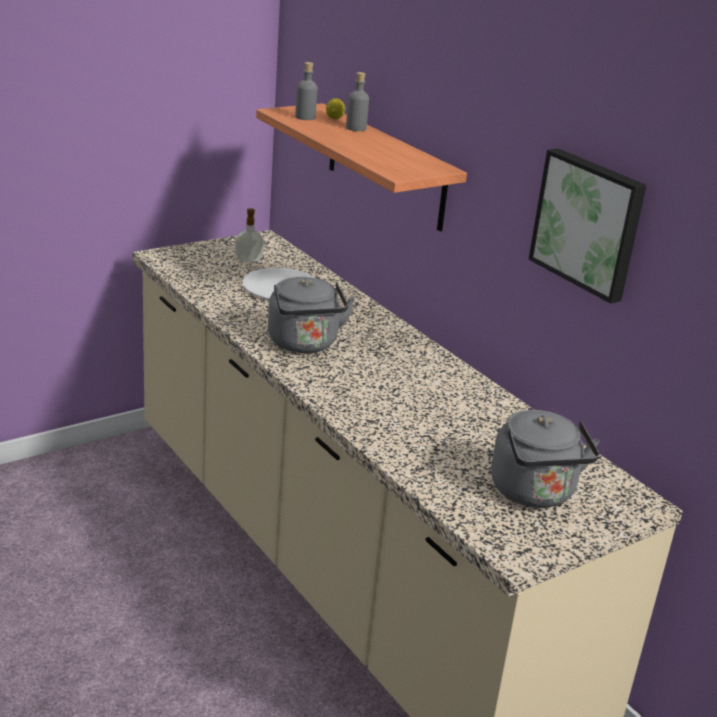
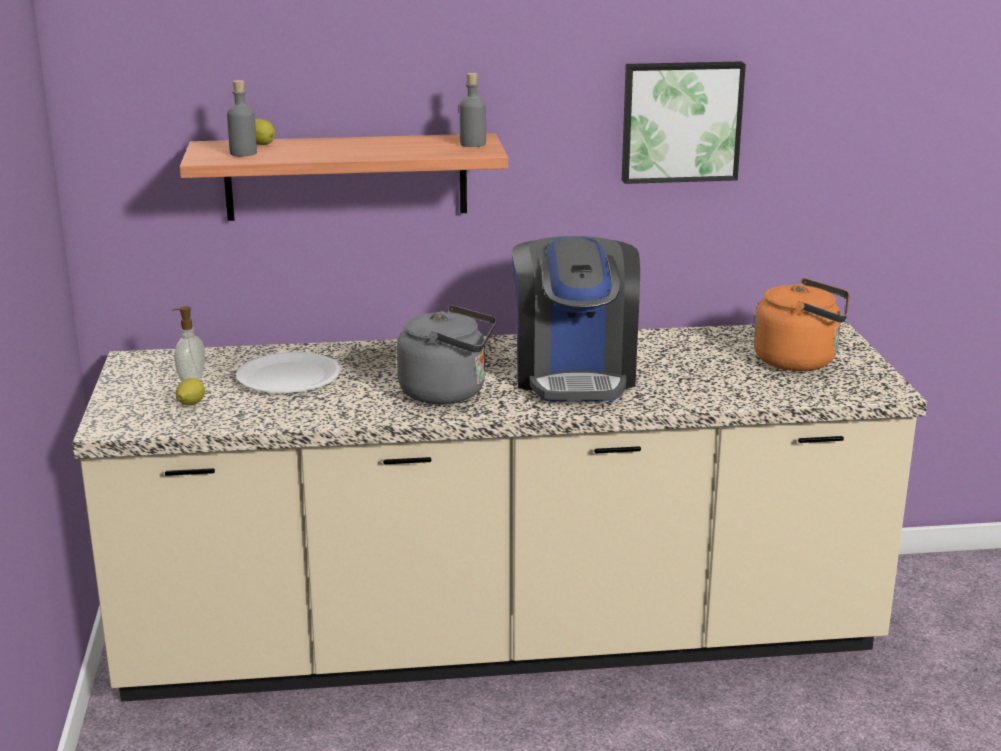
camera: 60 degrees left, 5 degrees down
grey bottle [346,72,369,131] -> grey bottle moved to [459,73,486,147]
grey kettle [491,410,600,508] -> orange kettle [754,278,850,371]
none -> lemon [176,378,205,405]
none -> coffee machine [512,236,640,402]

